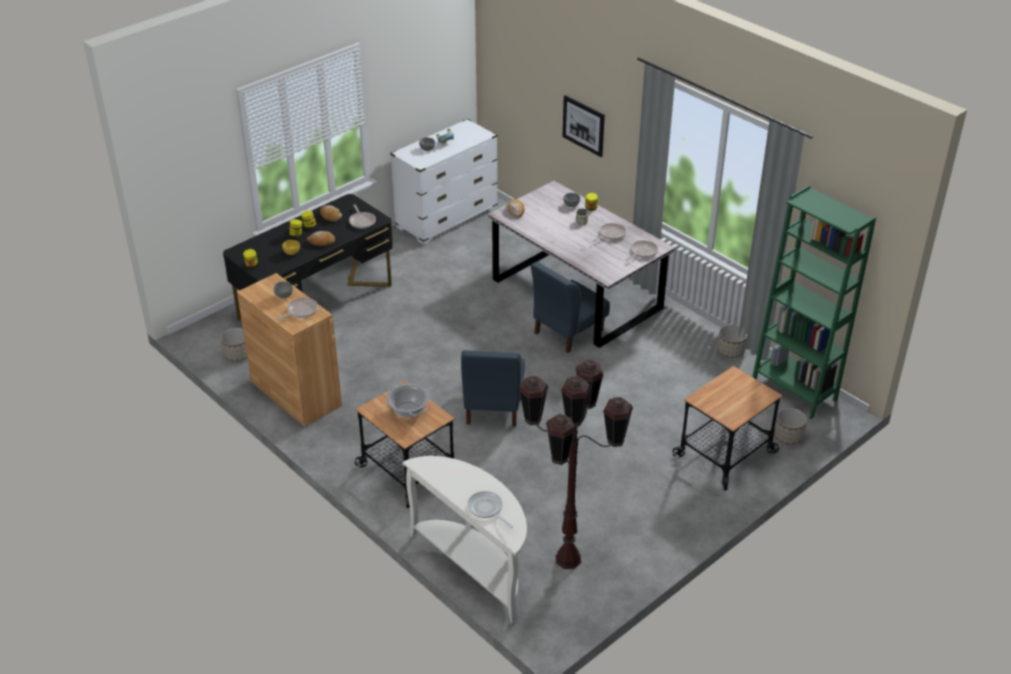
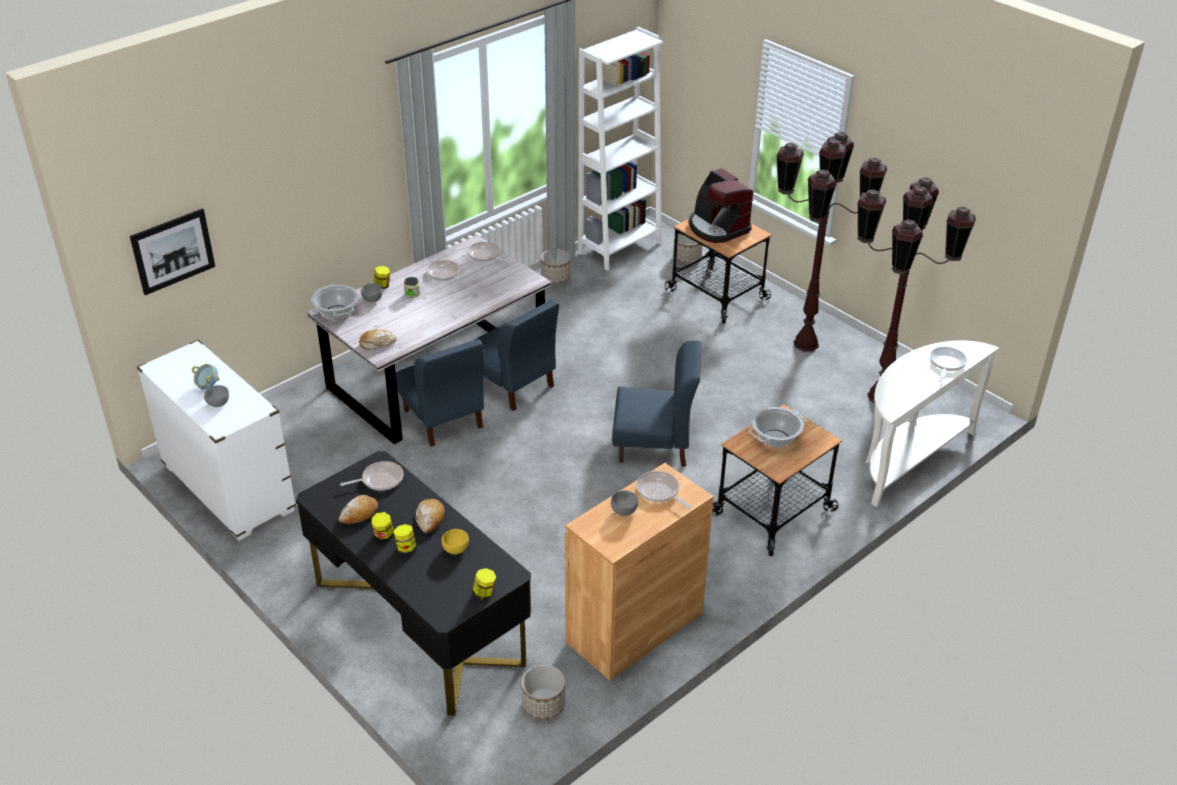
camera: 90 degrees left, 0 degrees up
frying pan [467,491,513,528] -> frying pan turned 150 degrees clockwise [930,347,967,382]
picture [563,95,605,157] -> picture moved to [130,208,215,295]
green bookcase [752,185,876,419] -> white bookcase [578,27,663,271]
none -> cooking pot [311,285,359,320]
none -> blue chair [396,339,484,447]
none -> coffee machine [689,168,753,243]
none -> brown floor lamp [776,132,887,352]

